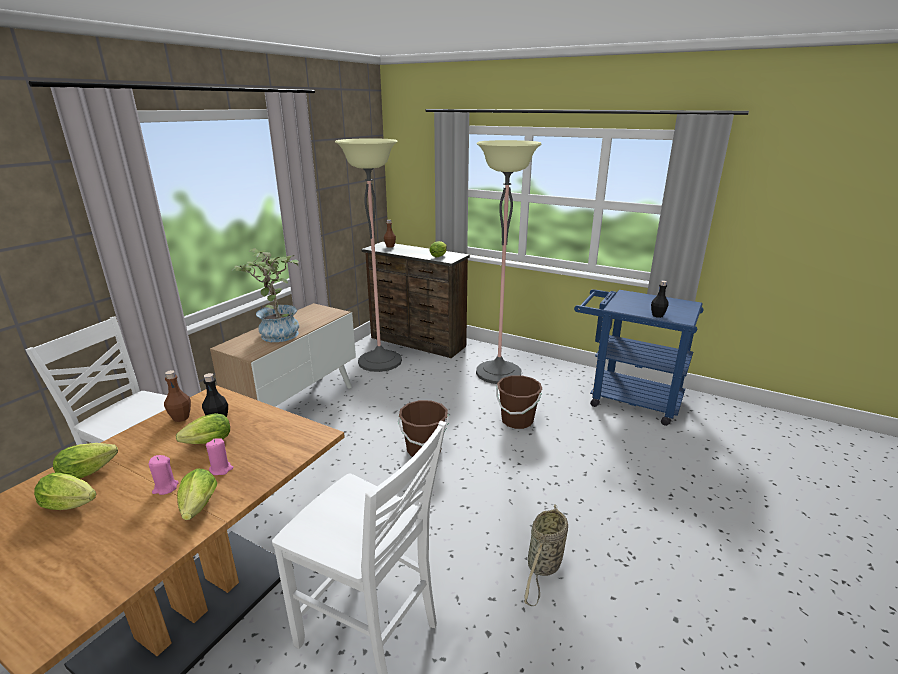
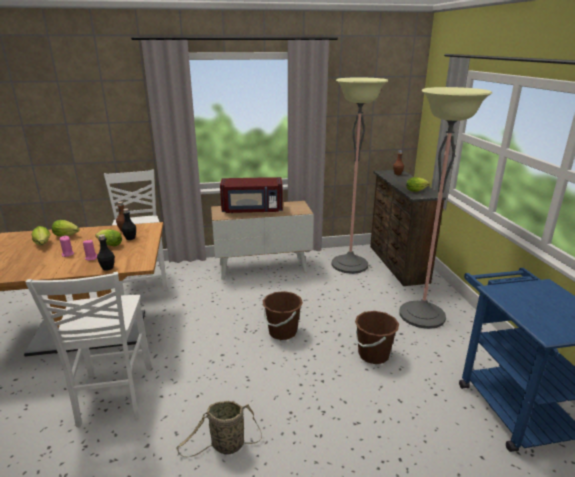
camera: 50 degrees right, 0 degrees up
lettuce [177,468,217,520] -> none
potted plant [234,248,299,342] -> red microwave [220,177,283,213]
black bottle [651,281,669,318] -> black bottle moved to [97,234,115,271]

